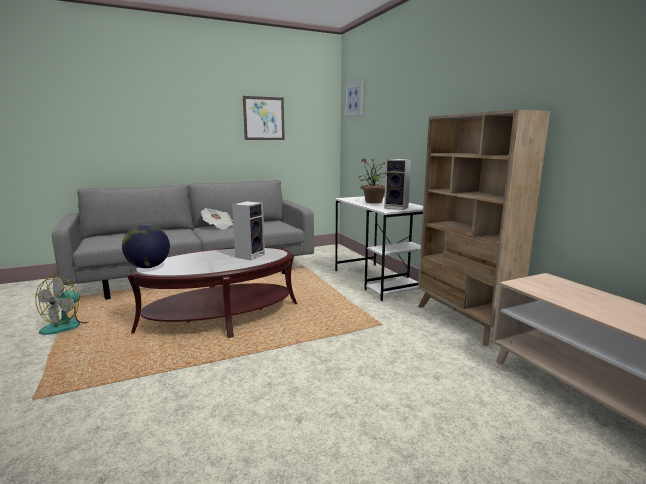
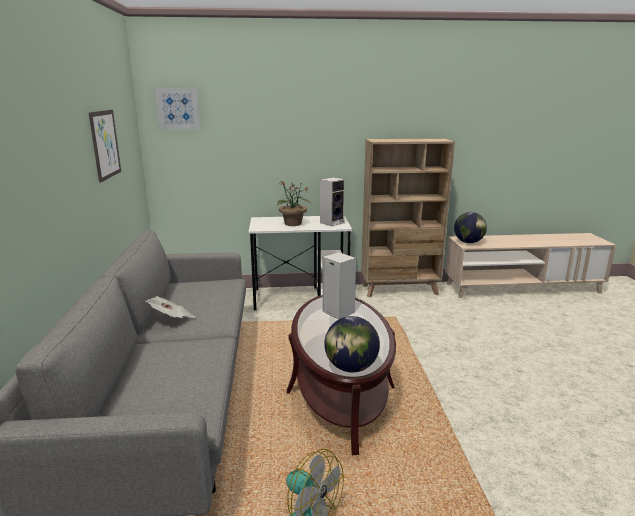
camera: 70 degrees left, 5 degrees up
none -> globe [454,212,487,243]

